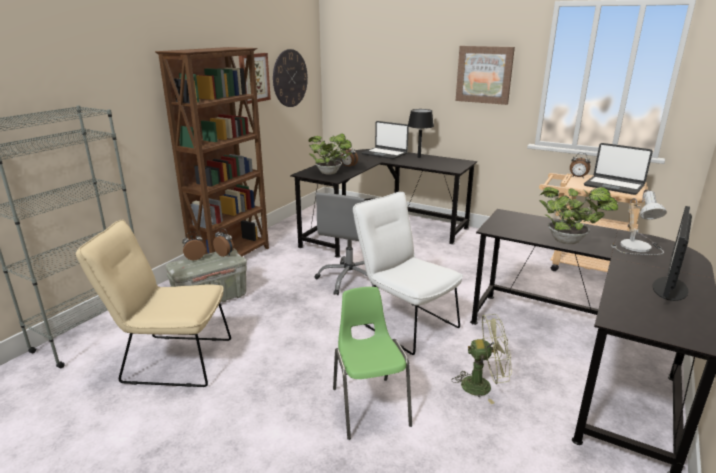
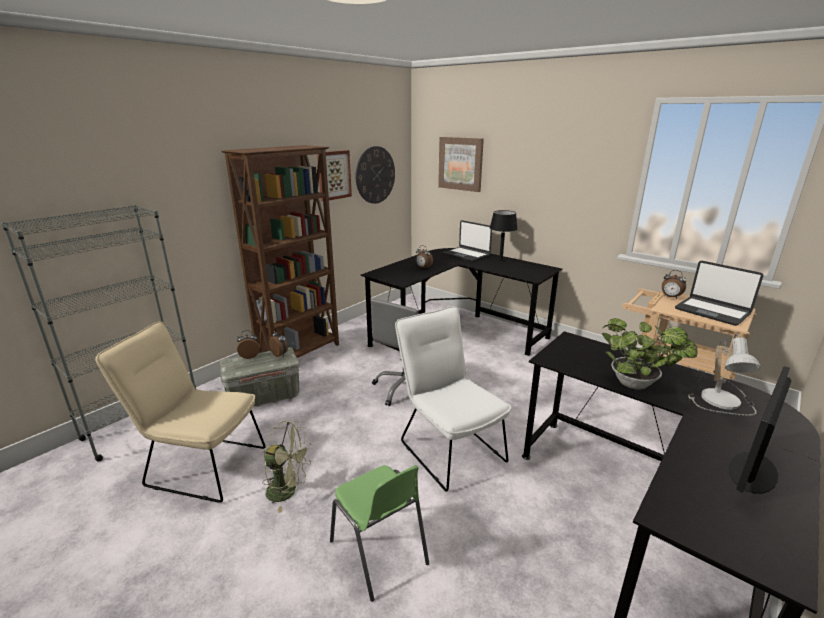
camera: 10 degrees right, 0 degrees up
potted plant [309,133,352,175] -> none
green chair [333,287,412,440] -> green chair turned 150 degrees clockwise [330,465,429,602]
green fan [452,314,512,404] -> green fan moved to [262,420,311,513]
picture [456,46,515,105] -> picture moved to [438,137,484,192]

